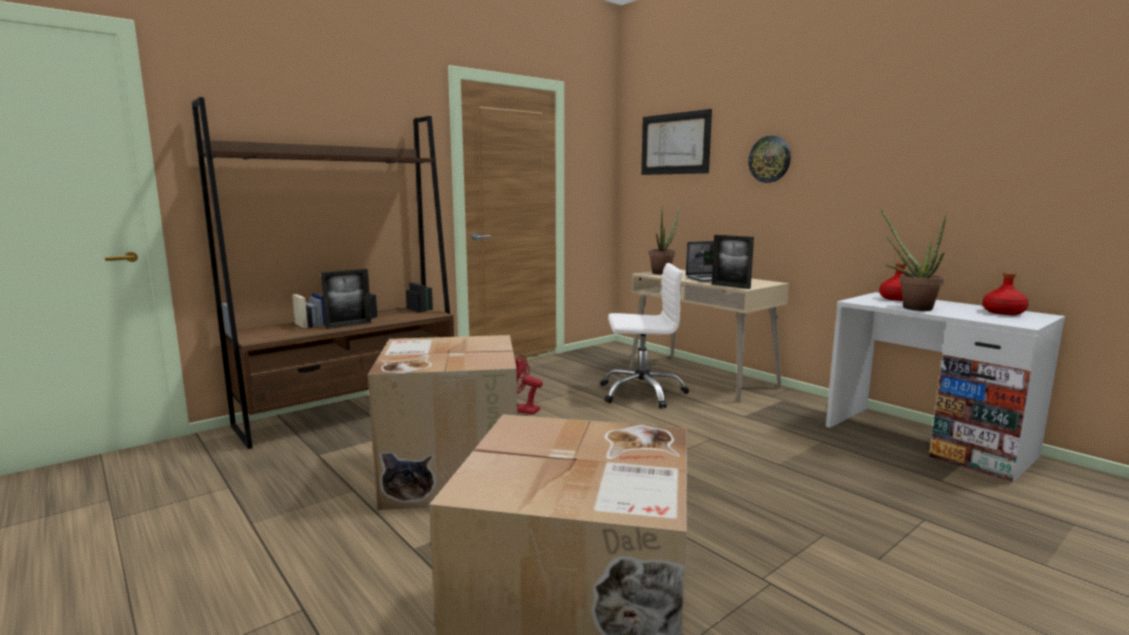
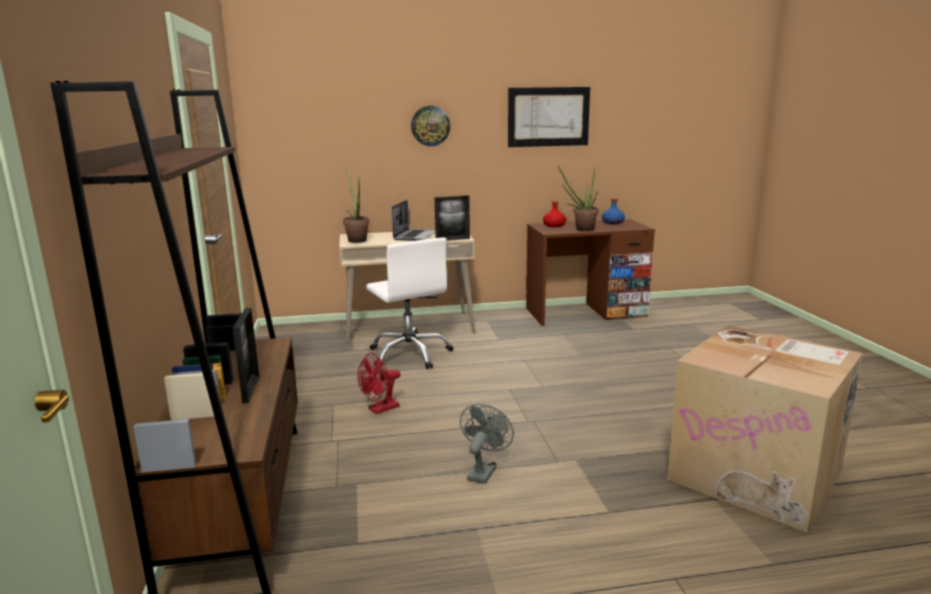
camera: 60 degrees left, 5 degrees up
cardboard box [368,335,517,510] -> grey fan [460,404,514,484]
white office chair [600,263,689,409] -> white office chair turned 120 degrees clockwise [366,238,453,369]
picture [641,109,712,175] -> picture moved to [508,87,590,147]
white desk [826,292,1065,482] -> brown desk [526,219,655,326]
red bottle [982,272,1029,315] -> blue bottle [602,198,625,224]

